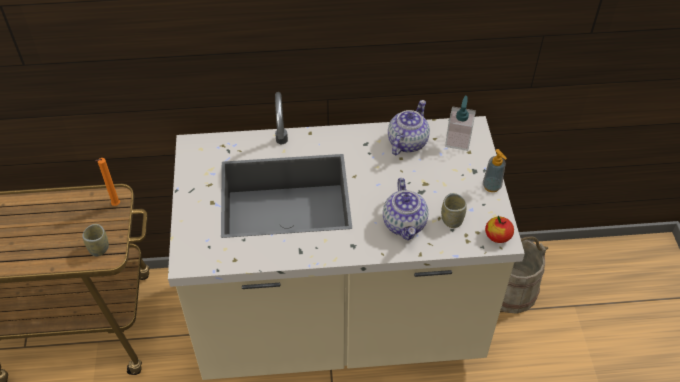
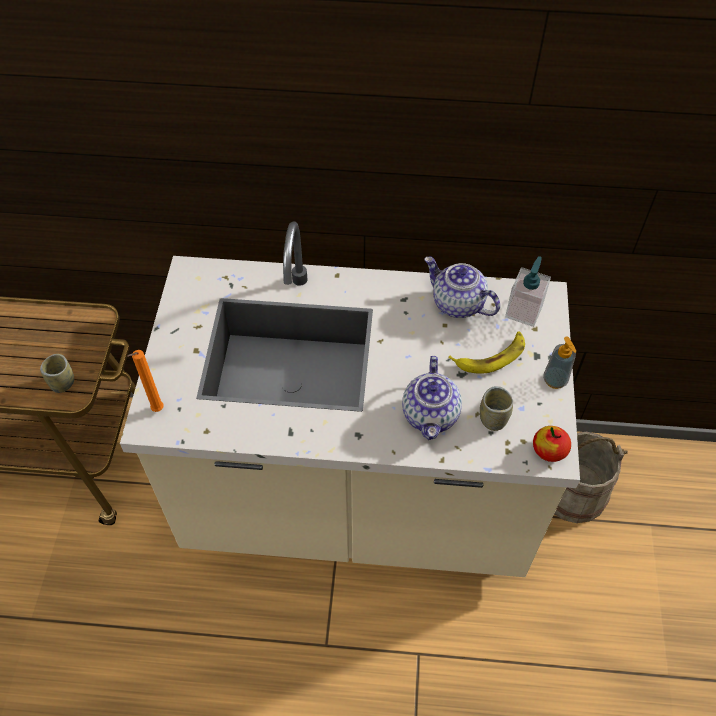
camera: 10 degrees right, 5 degrees up
orange candle [95,158,120,206] -> orange candle moved to [127,350,164,412]
teapot [388,100,430,155] -> teapot turned 90 degrees counterclockwise [424,257,500,318]
none -> banana [448,332,525,374]

